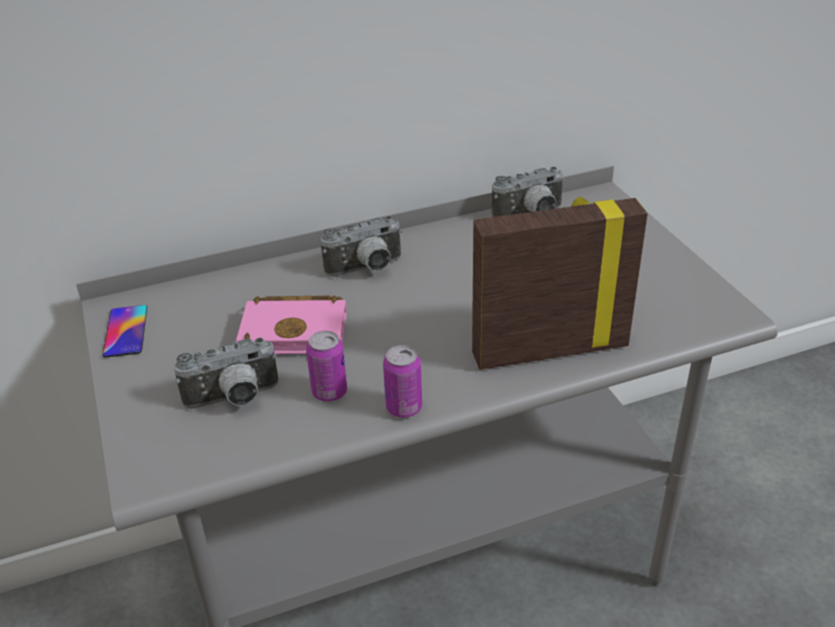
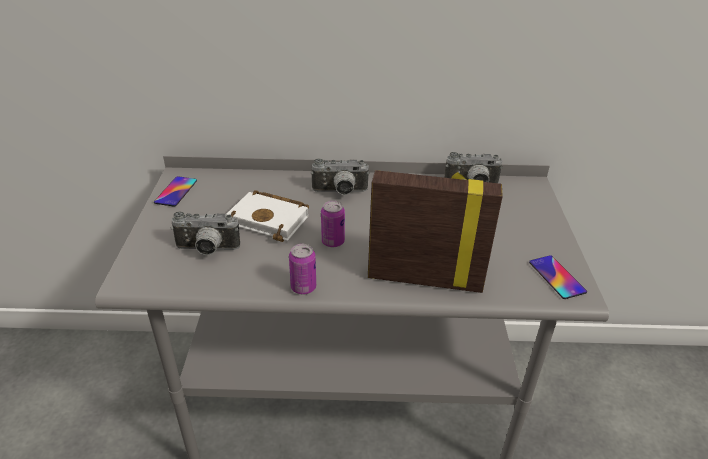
camera: 20 degrees right, 0 degrees up
pink book [236,295,347,354] -> white book [226,190,309,242]
can [306,331,347,402] -> can moved to [321,201,345,247]
none -> phone [529,255,587,299]

